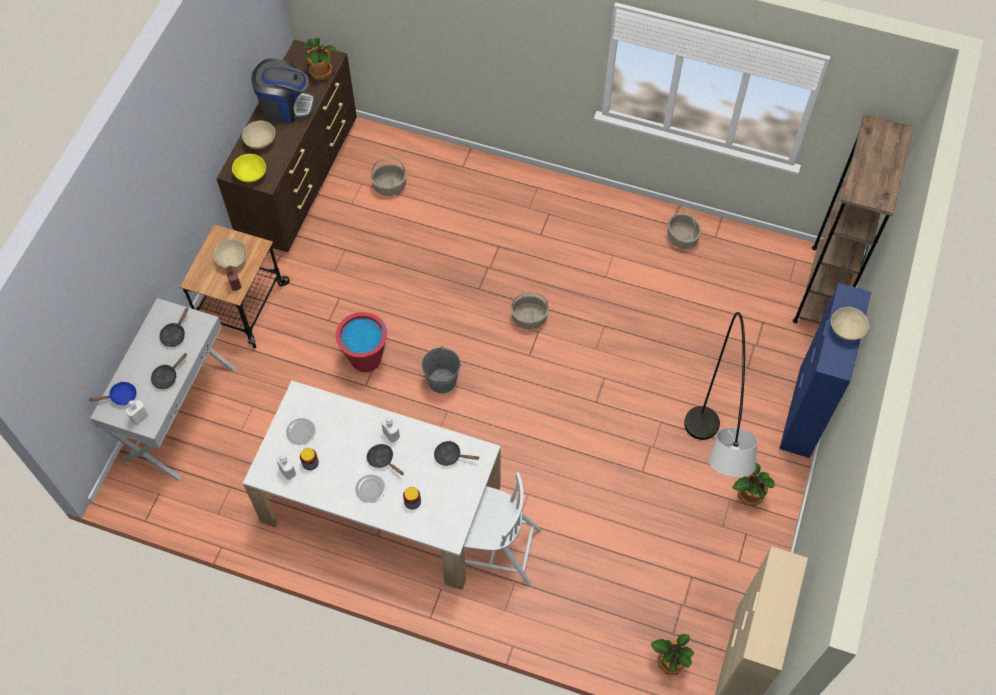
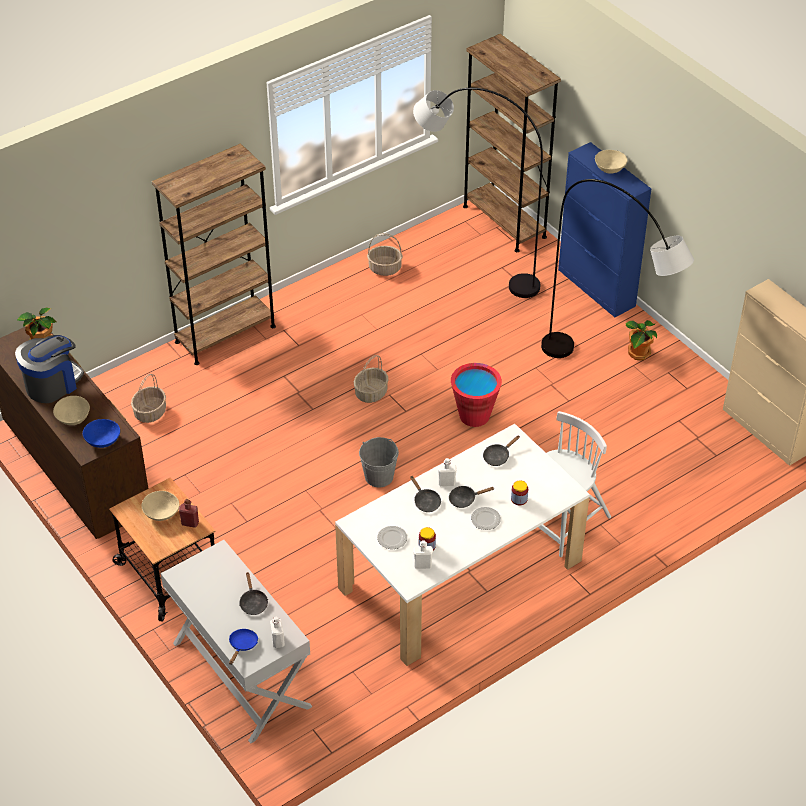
camera: 55 degrees left, 15 degrees down
black frying pan [159,308,188,347] -> black frying pan moved to [410,476,441,512]
yellow bowl [232,154,266,182] -> blue bowl [83,419,120,448]
red bucket [335,312,387,372] -> red bucket moved to [451,363,502,427]
potted plant [651,634,694,675] -> none
none -> brown bookcase [152,143,276,365]
none -> black floor lamp [413,88,543,298]

